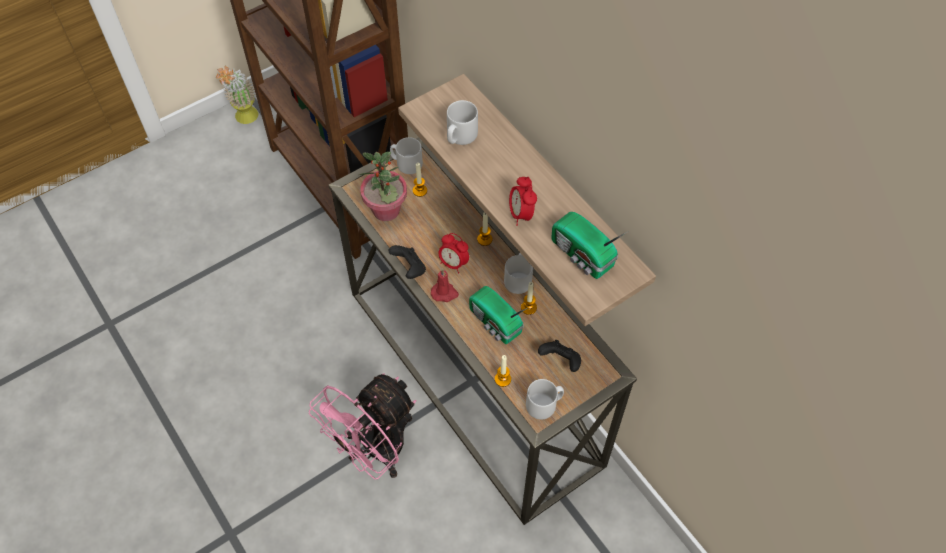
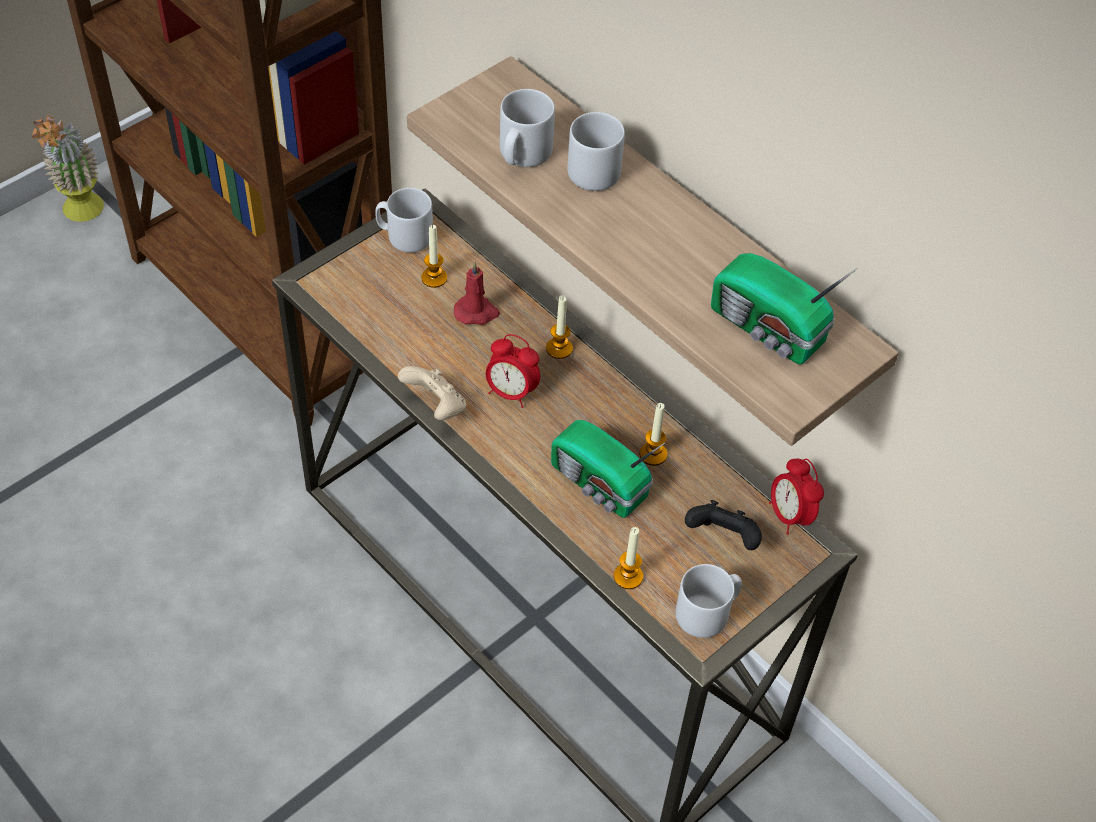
camera: 10 degrees left, 5 degrees down
pink fan [309,373,416,479] -> none
potted plant [359,152,407,221] -> none
black game controller [388,245,426,279] -> beige game controller [398,366,466,420]
red candle [431,269,459,302] -> red candle moved to [454,262,500,325]
grey mug [504,253,533,294] -> grey mug moved to [567,112,625,191]
alarm clock [509,176,537,226] -> alarm clock moved to [769,459,824,534]

